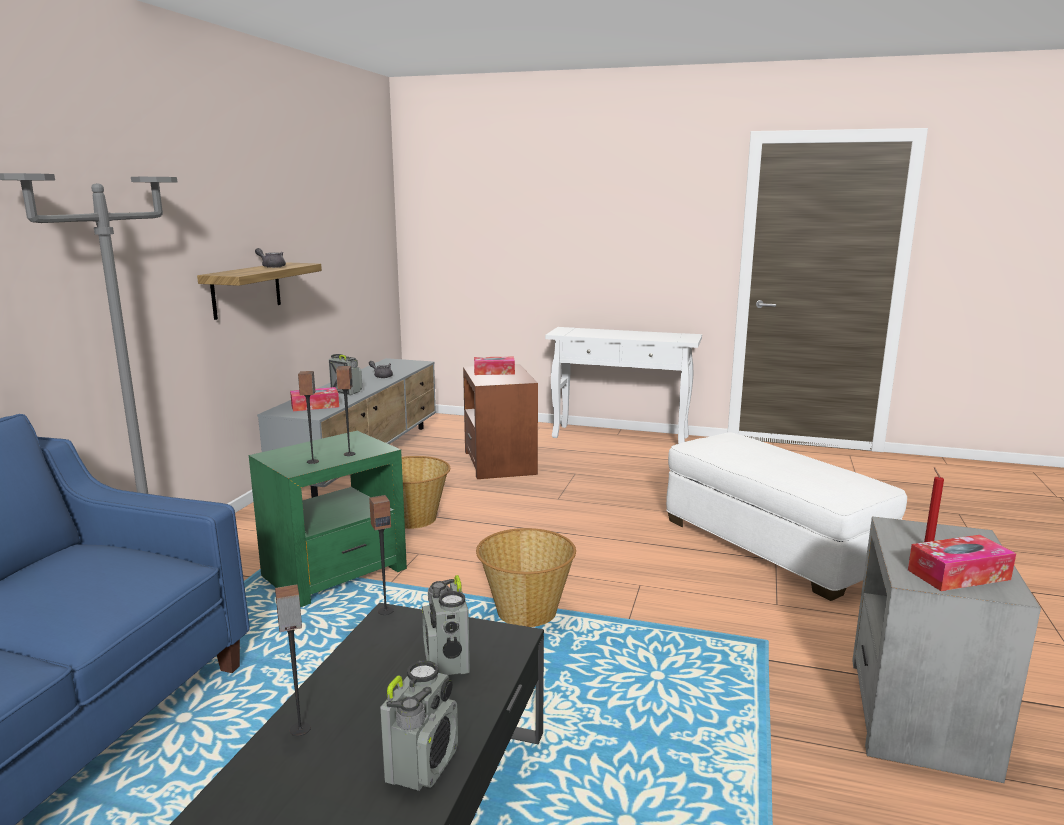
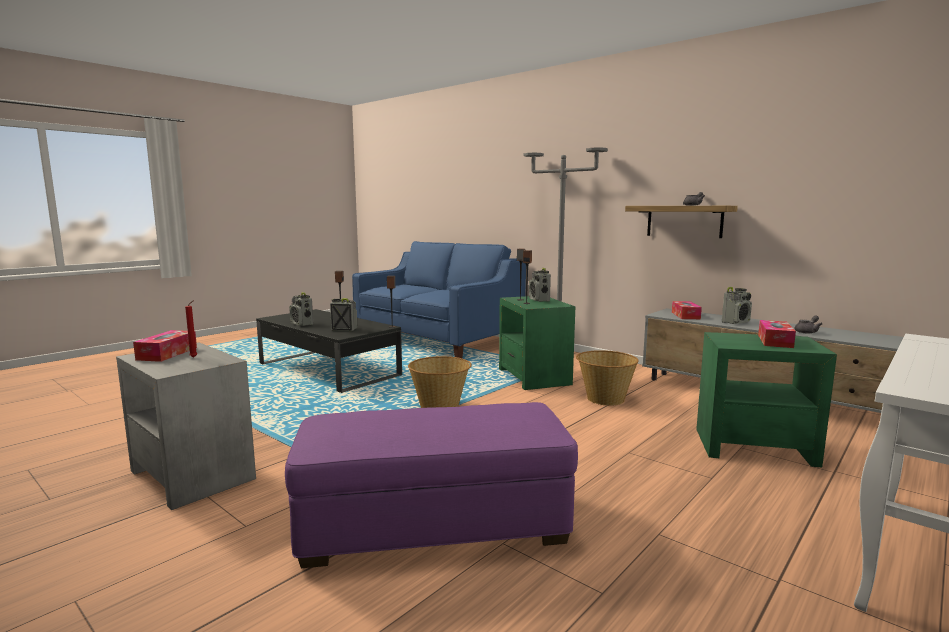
camera: 115 degrees right, 5 degrees down
brown side table [463,364,538,479] -> green side table [696,332,837,468]
white ottoman [666,432,907,601] -> purple ottoman [285,402,578,568]
none -> radio [529,268,551,302]

